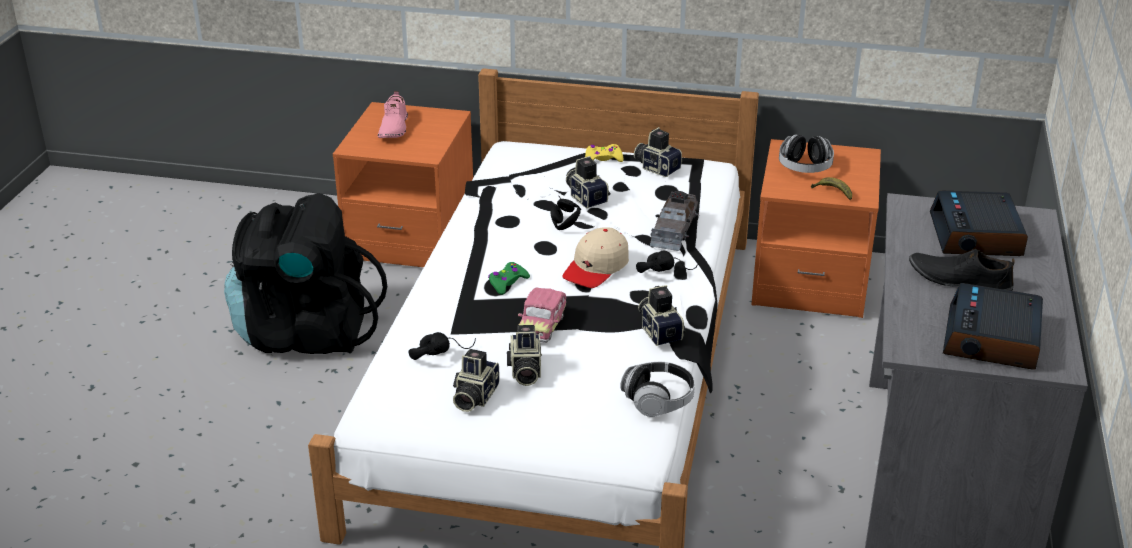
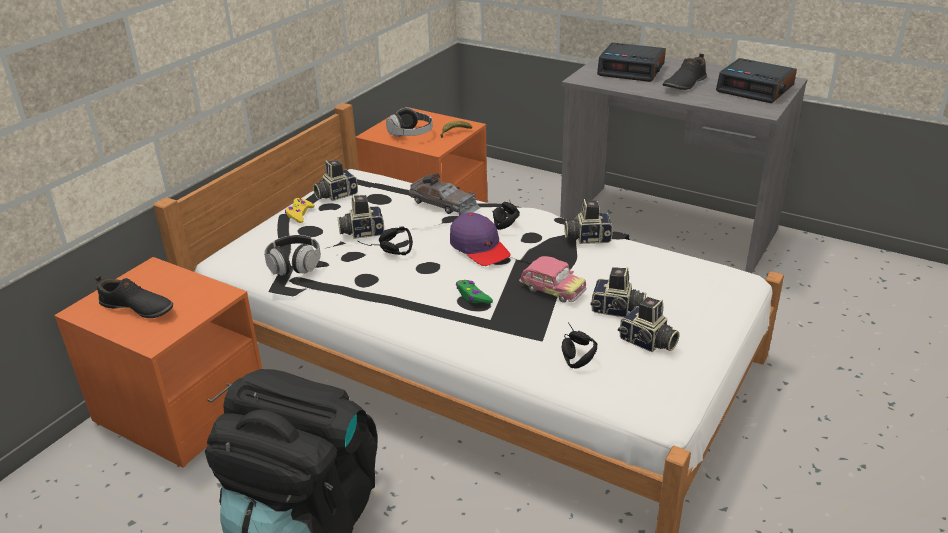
camera: 70 degrees left, 0 degrees up
pink shoe [378,91,408,138] -> black shoe [96,275,173,318]
beige cap [562,227,629,288] -> purple cap [450,213,511,266]
headphones [620,362,695,417] -> headphones moved to [264,235,321,276]

